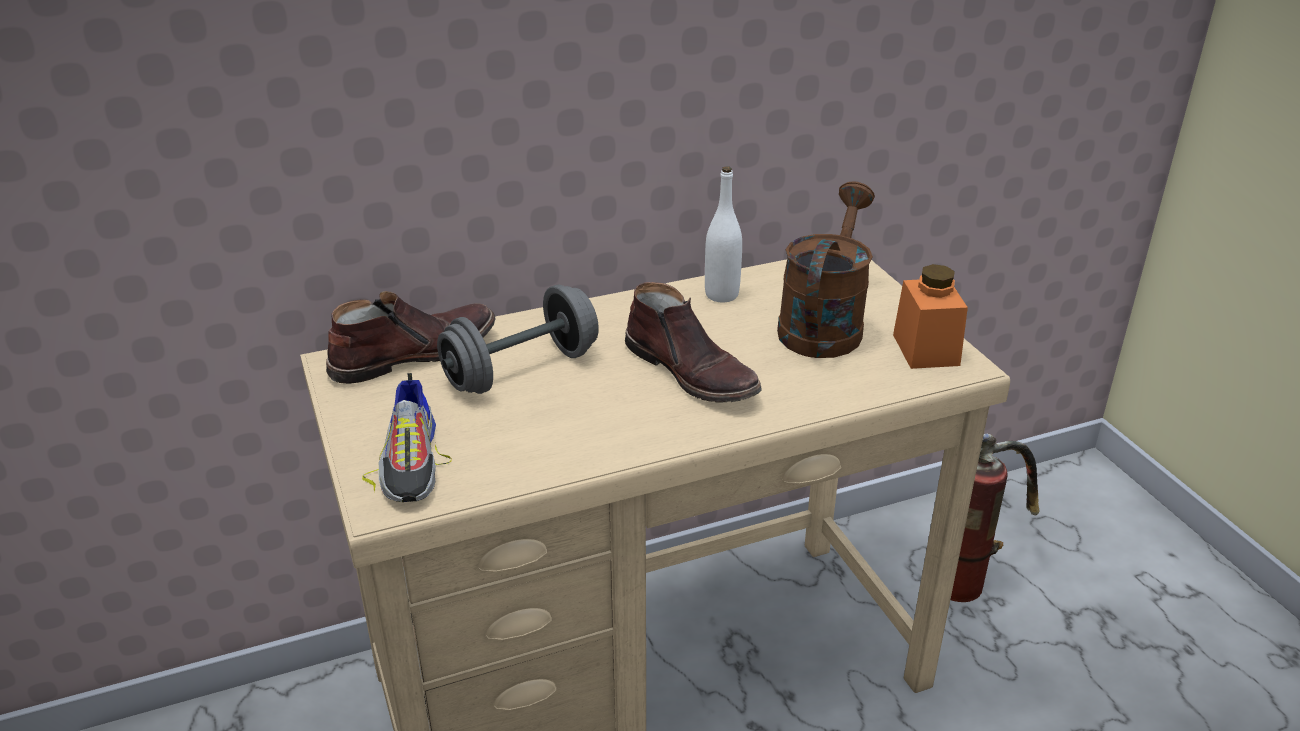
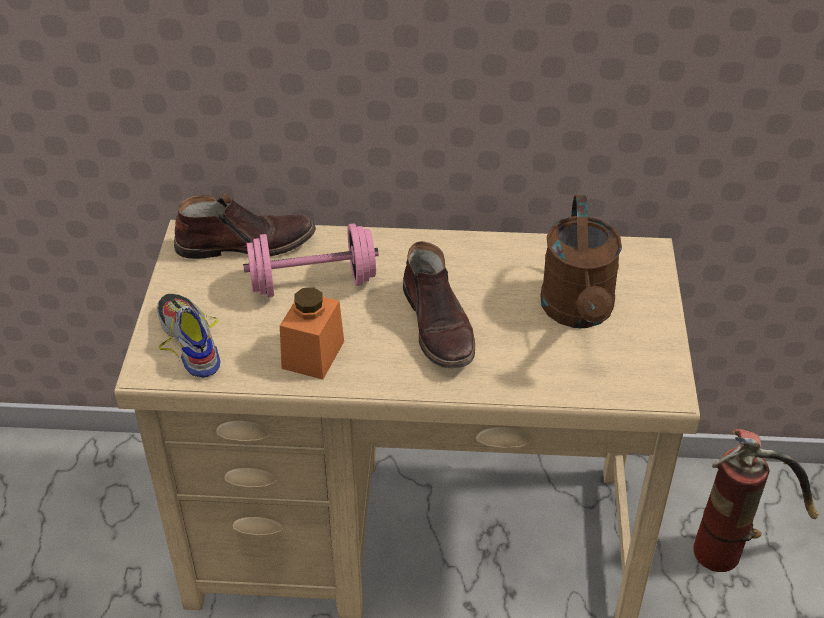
camera: 25 degrees right, 10 degrees up
shoe [362,373,452,502] -> shoe turned 135 degrees clockwise [157,294,221,378]
grey dumbbell [437,285,599,394] -> pink dumbbell [243,223,379,297]
white bottle [705,166,742,302] -> none
brown watering can [777,182,875,358] -> brown watering can turned 135 degrees clockwise [541,195,622,328]
orange jar [893,264,968,369] -> orange jar moved to [280,288,344,380]

